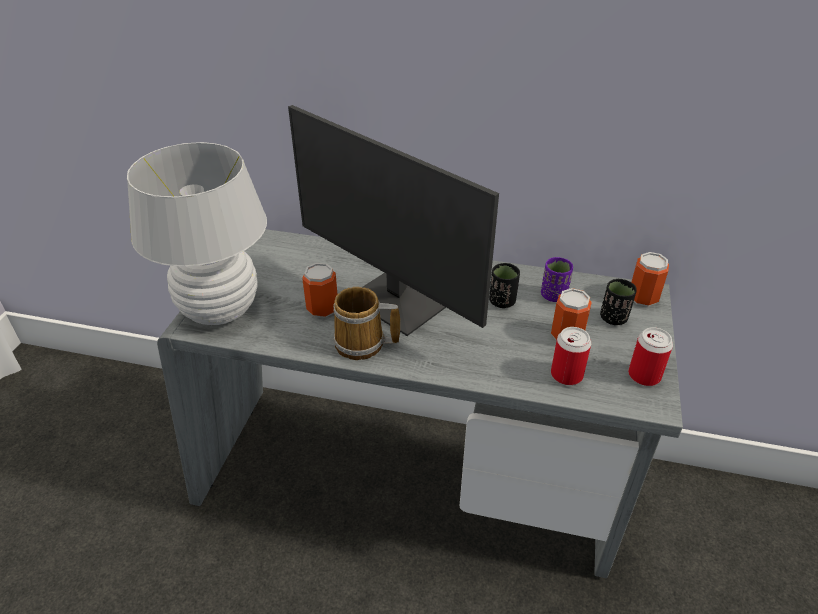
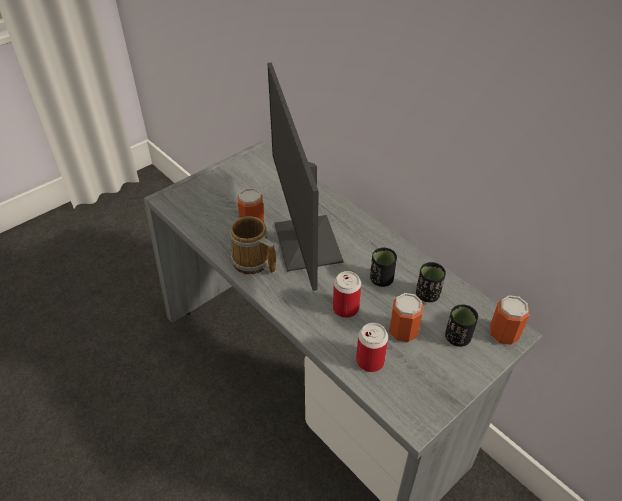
camera: 35 degrees right, 5 degrees up
white table lamp [127,142,267,325] -> none
purple cup [541,257,573,302] -> black cup [416,262,446,302]
can [628,327,673,386] -> can moved to [333,271,361,318]

